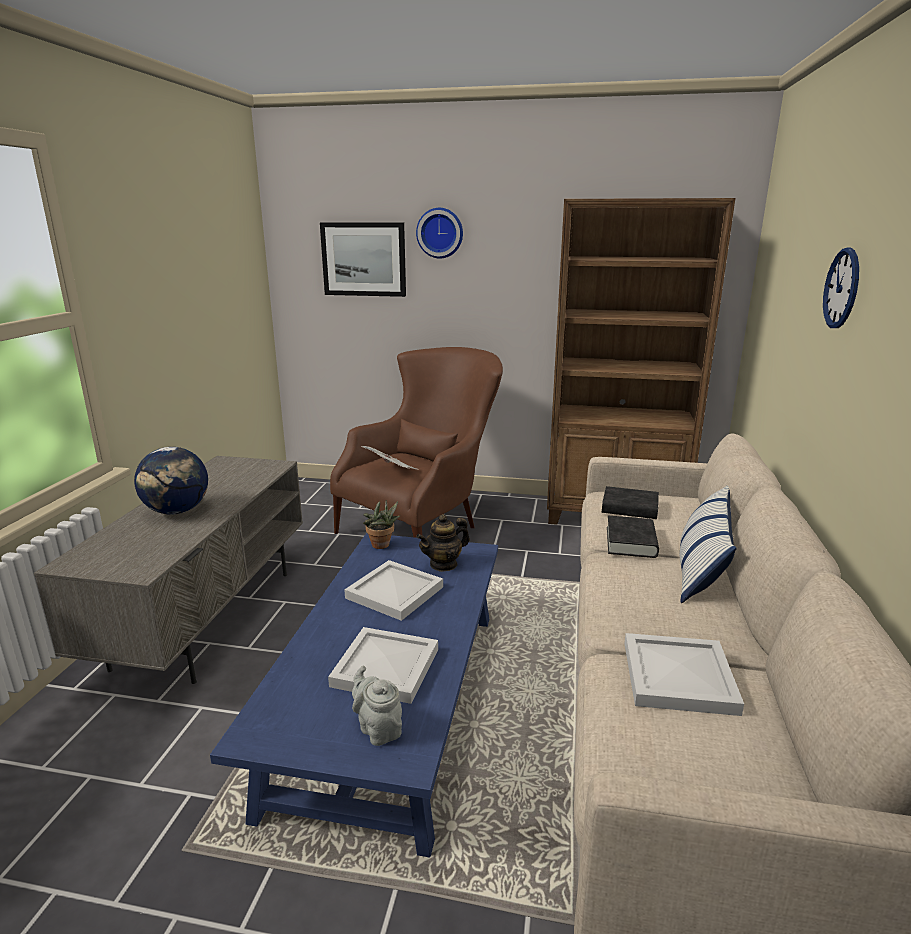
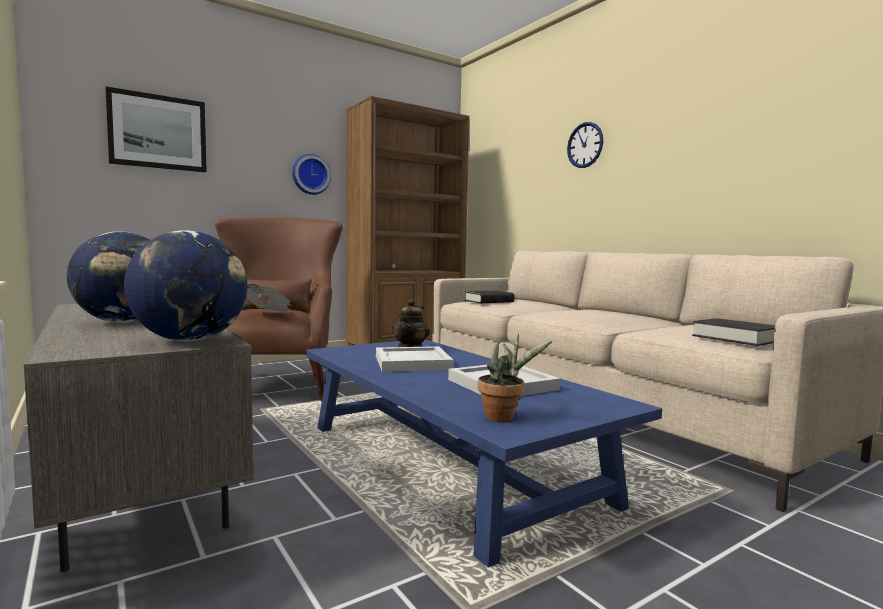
camera: 45 degrees left, 15 degrees down
grey teapot [352,666,402,746] -> none
potted plant [363,500,400,549] -> potted plant moved to [478,333,552,422]
wall clock [416,208,463,258] -> wall clock moved to [292,154,331,195]
black book [607,516,659,558] -> black book moved to [692,318,775,346]
white tray [625,633,744,716] -> none
pillow [680,486,737,603] -> none
none -> globe [124,230,247,341]

